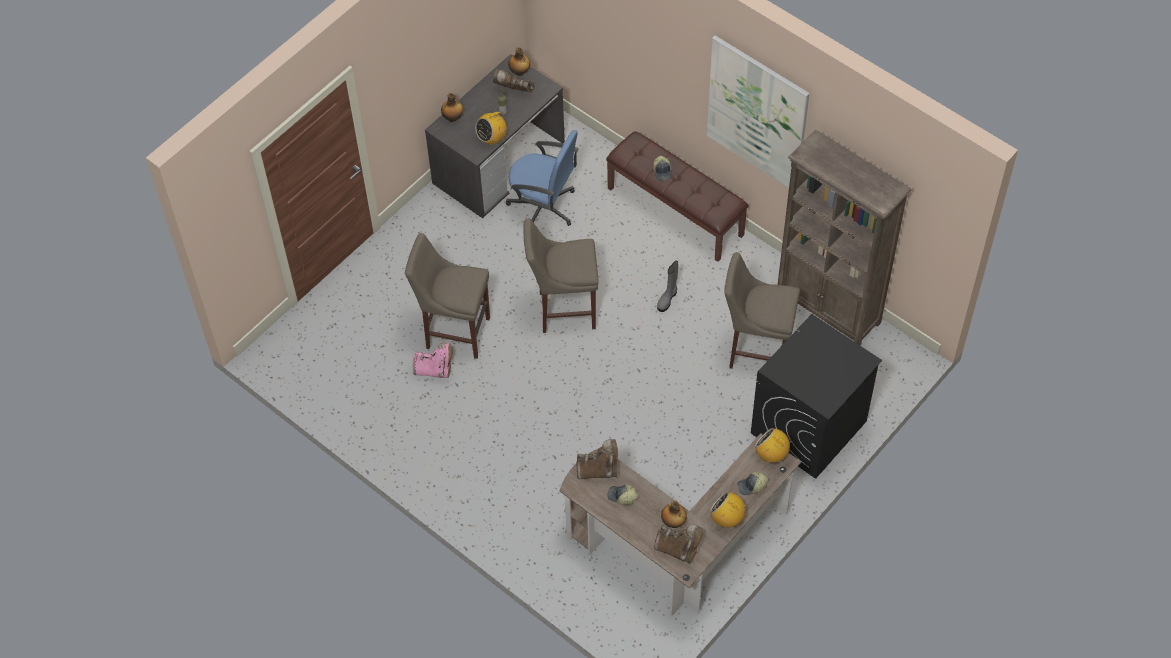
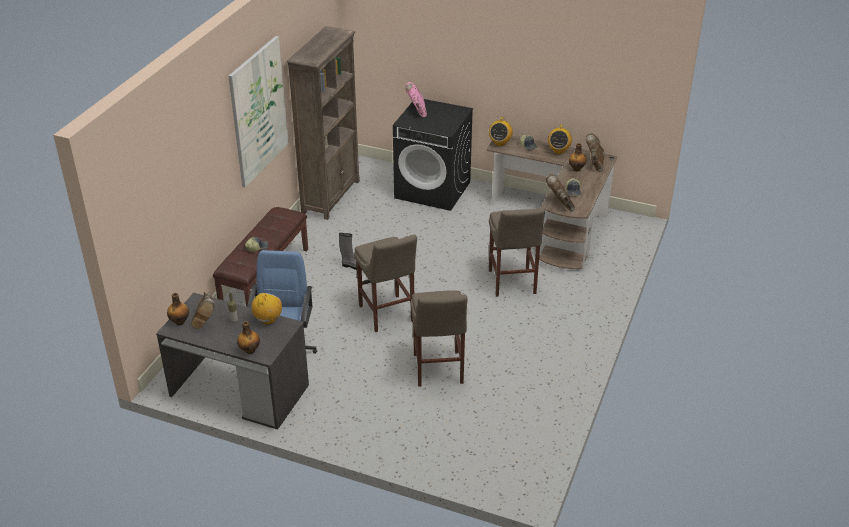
camera: 110 degrees left, 20 degrees down
pink boot [413,342,452,378] -> pink boot moved to [405,82,427,118]
radio [475,111,507,145] -> radio turned 105 degrees counterclockwise [251,293,282,324]
beige stool [724,252,800,369] -> beige stool moved to [489,208,545,297]

